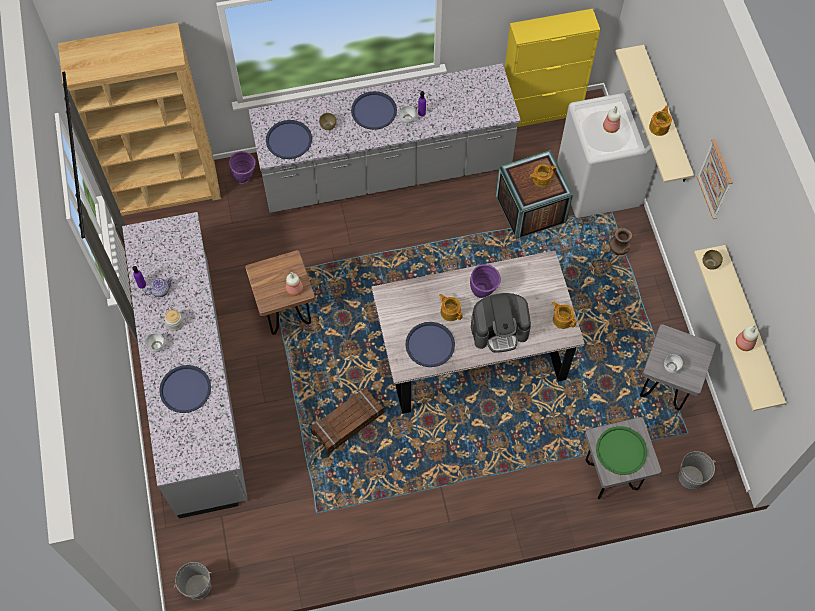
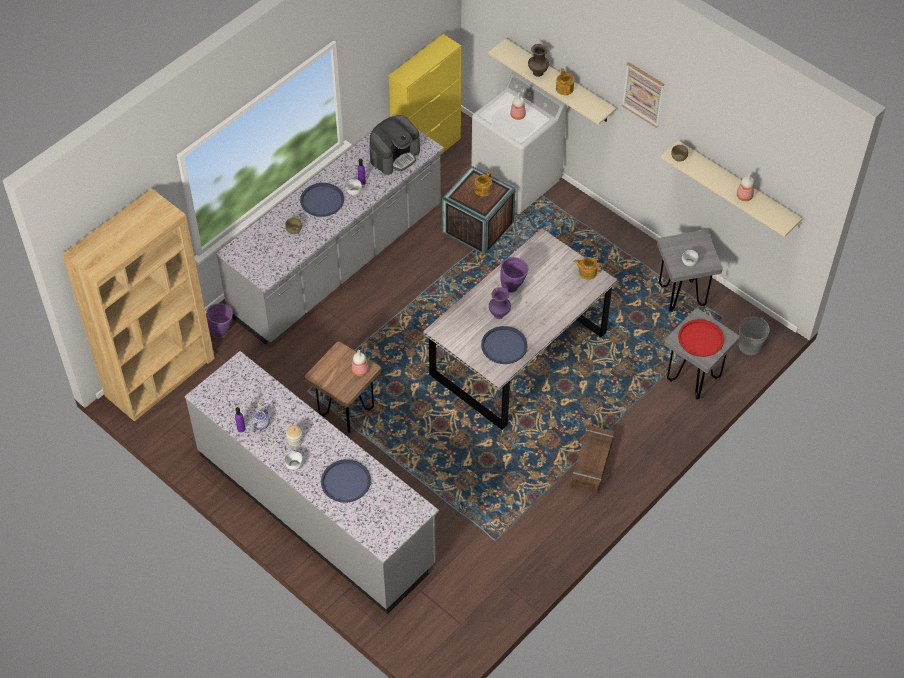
camera: 35 degrees left, 10 degrees down
grey bucket [174,562,212,600] -> none
blue tray [266,120,312,159] -> none
crate [310,387,384,454] -> crate moved to [571,425,615,494]
teapot [439,294,463,321] -> purple vase [489,287,511,319]
coffee machine [471,293,531,353] -> coffee machine moved to [369,115,420,175]
green tray [596,426,647,475] -> red tray [678,319,724,357]
brown vase [609,228,632,255] -> brown vase moved to [528,44,549,77]

